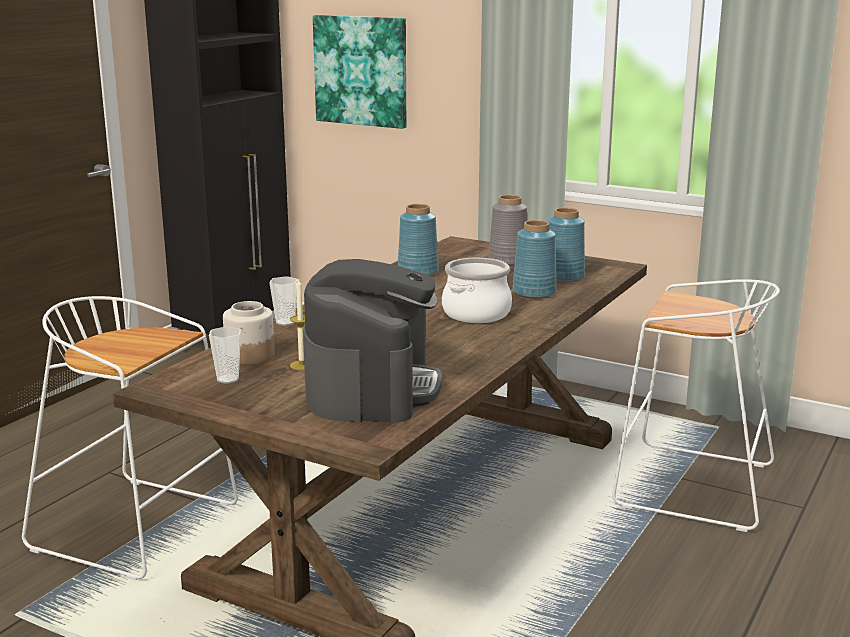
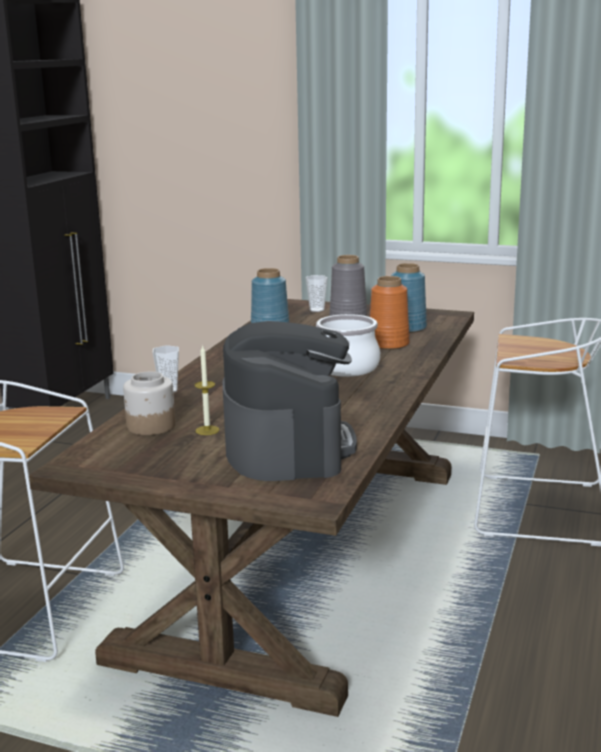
camera: 10 degrees left, 0 degrees up
cup [209,326,241,384] -> cup moved to [306,275,327,312]
picture [313,15,406,129] -> none
blue vase [512,220,557,299] -> orange vase [370,276,410,350]

